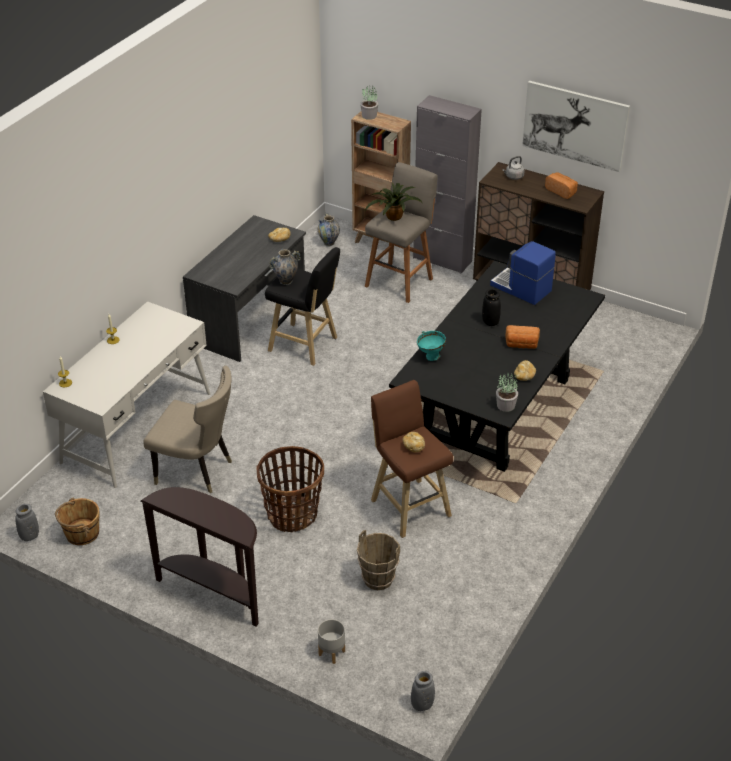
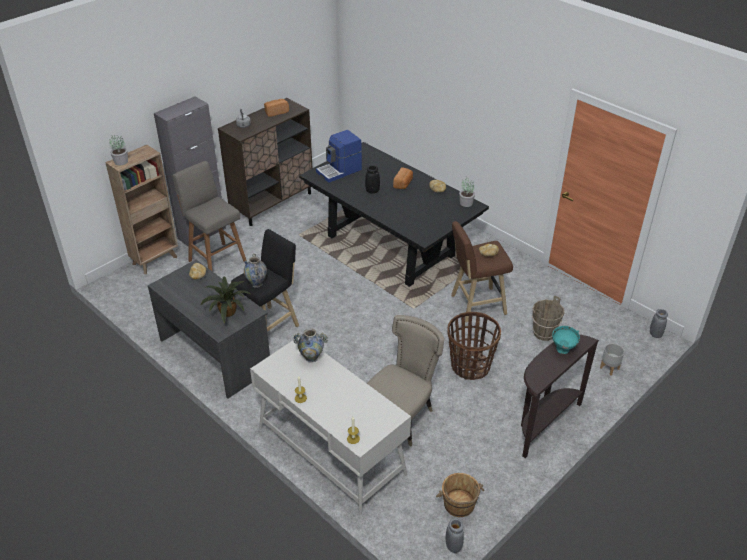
camera: 75 degrees left, 0 degrees up
vase [318,213,340,247] -> vase moved to [294,328,328,363]
potted plant [365,183,422,221] -> potted plant moved to [200,276,252,324]
turquoise bowl [417,331,446,361] -> turquoise bowl moved to [552,326,580,354]
picture [522,81,630,172] -> none

